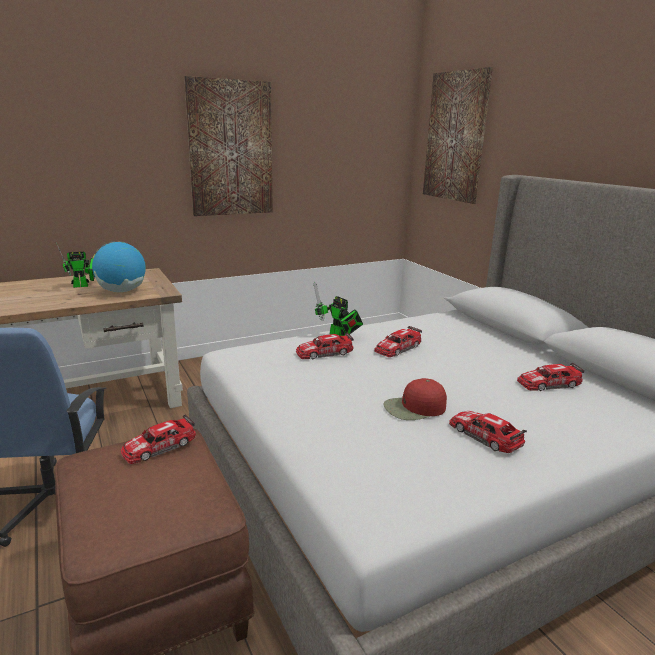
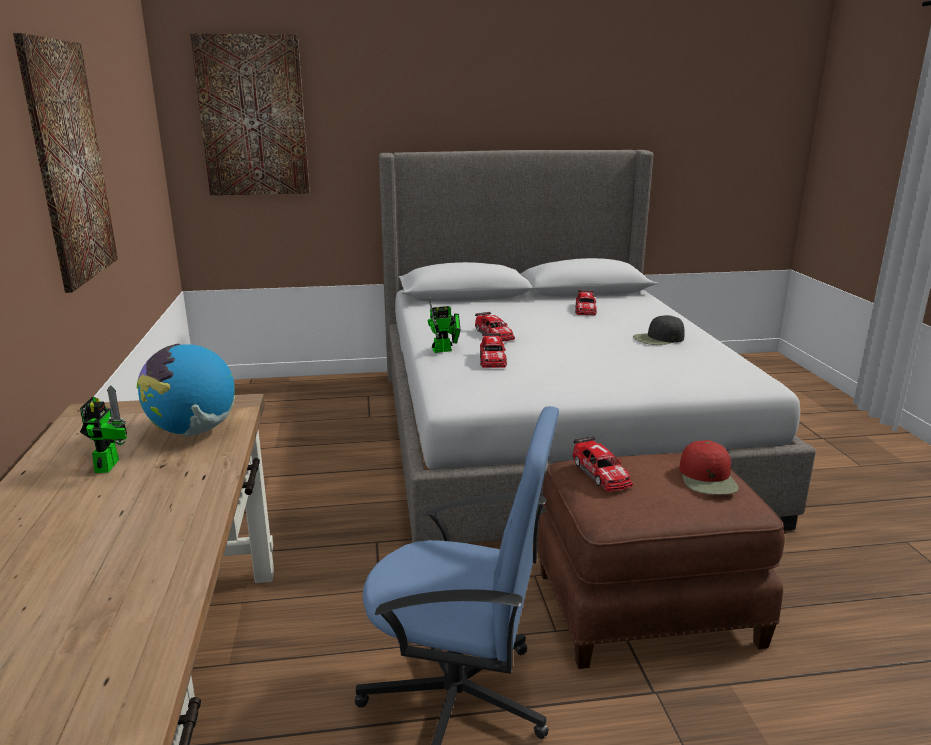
camera: 70 degrees left, 0 degrees up
red cap [384,378,447,420] -> red cap moved to [679,440,739,495]
toy car [449,411,527,453] -> black cap [633,315,685,345]

